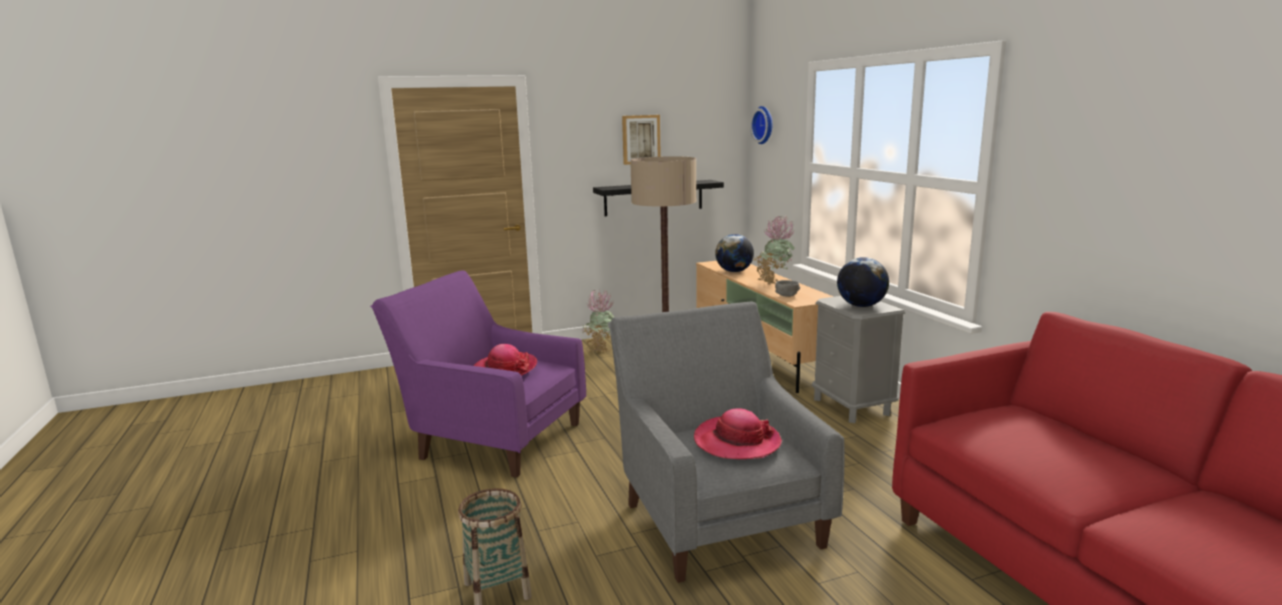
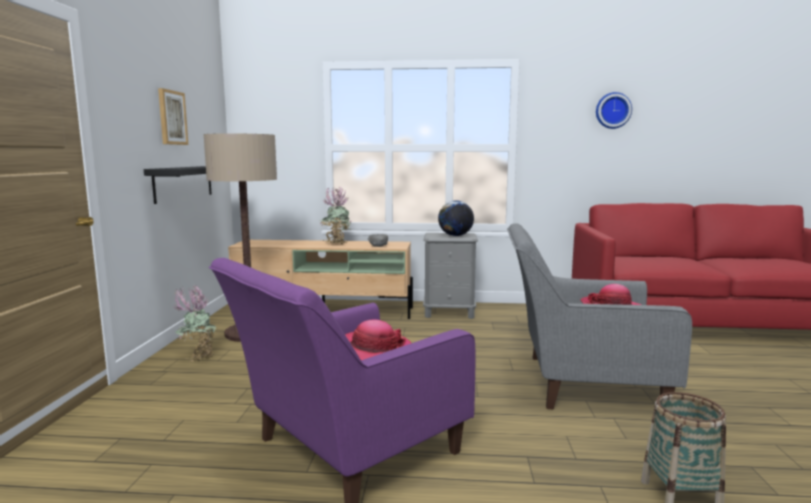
camera: 65 degrees left, 5 degrees down
globe [715,234,754,272] -> none
wall clock [750,106,772,144] -> wall clock moved to [596,92,632,129]

